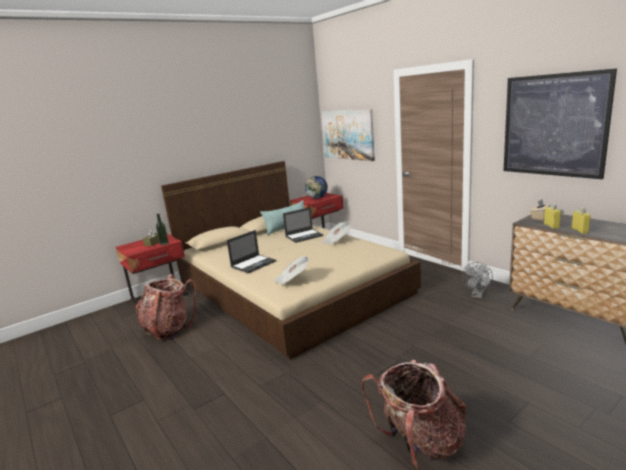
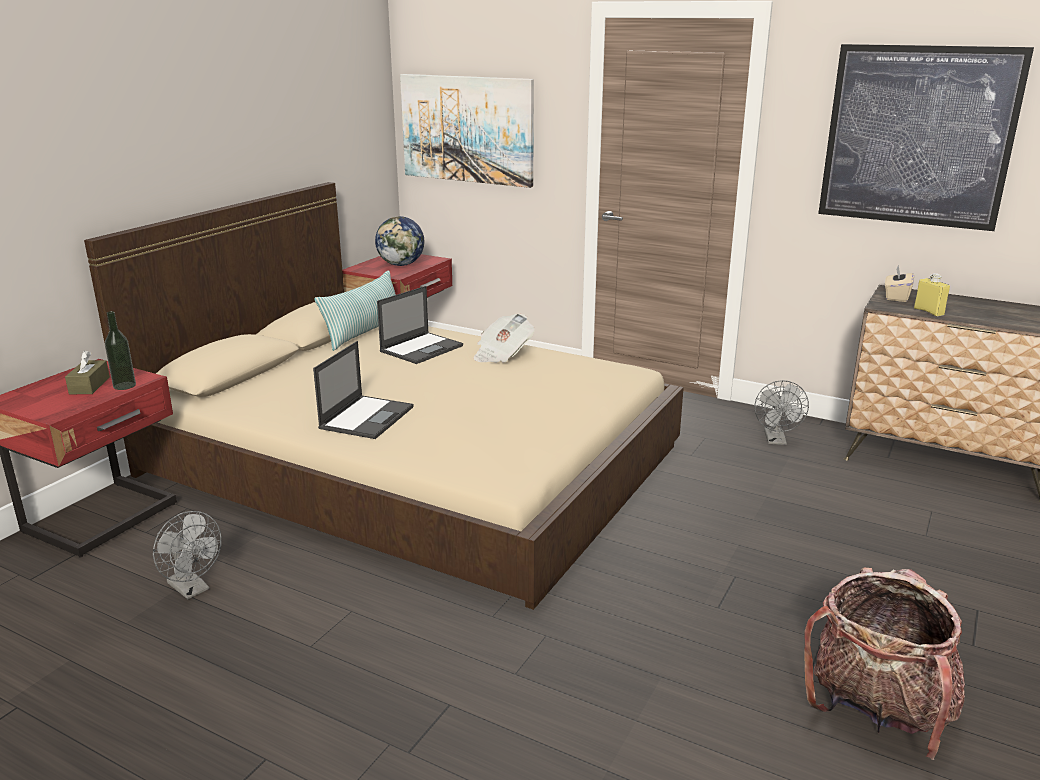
camera: 25 degrees left, 5 degrees up
backpack [135,274,196,341] -> grey fan [153,511,222,599]
newspaper [274,256,309,285] -> none
yellow bottle [572,207,591,234] -> none

